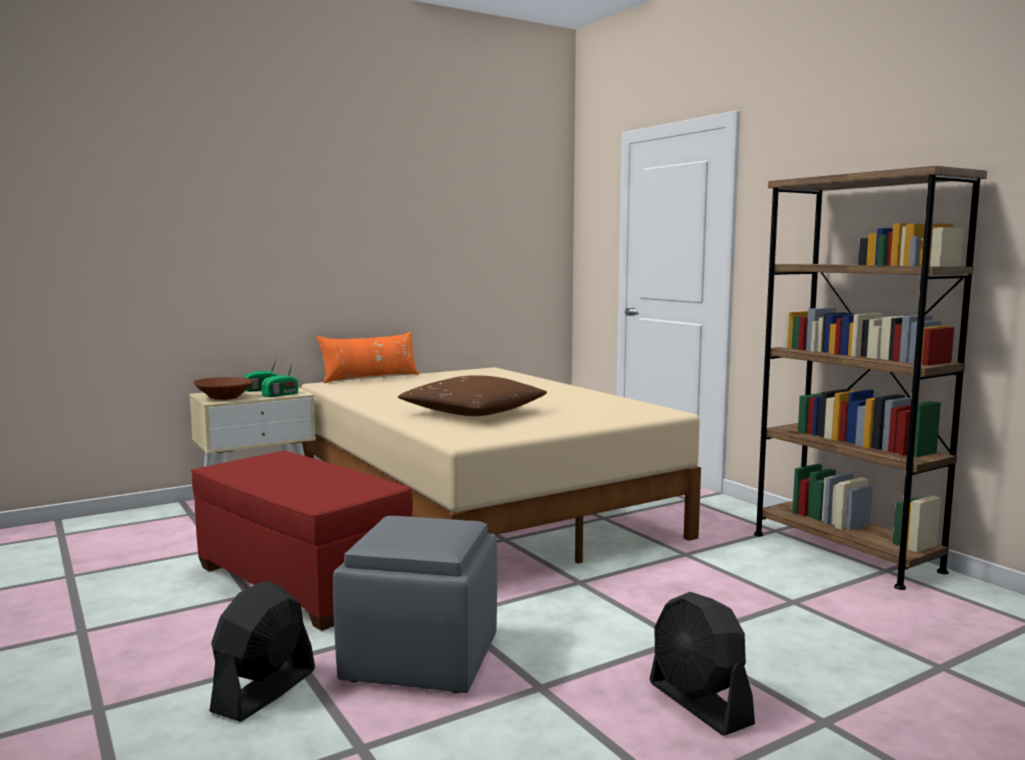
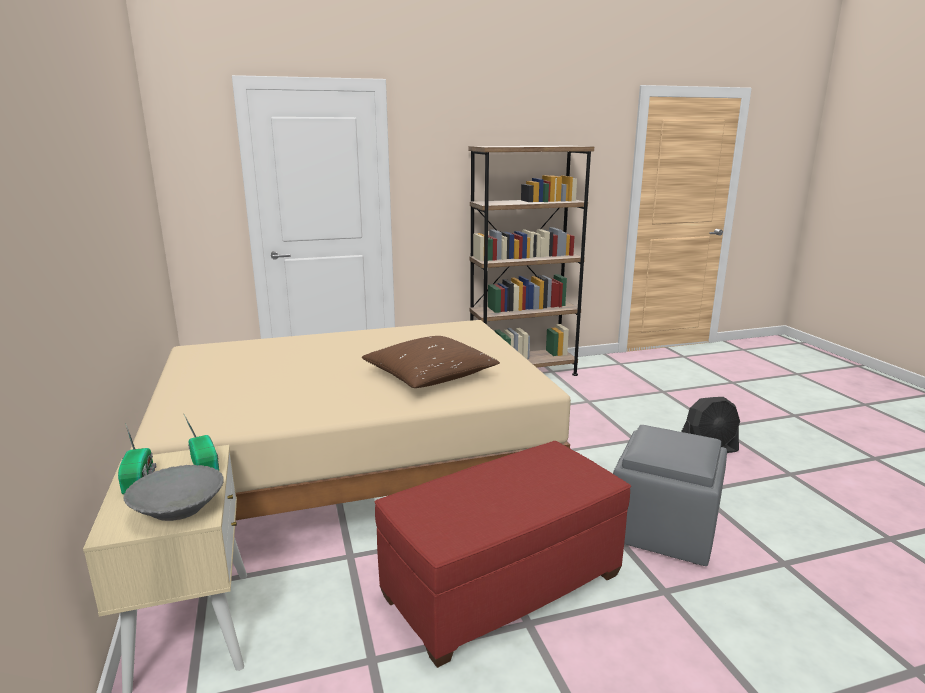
camera: 75 degrees left, 10 degrees up
brown bowl [193,377,254,400] -> grey bowl [123,465,224,521]
black fan [209,581,315,722] -> none
orange pillow [317,332,419,383] -> none

